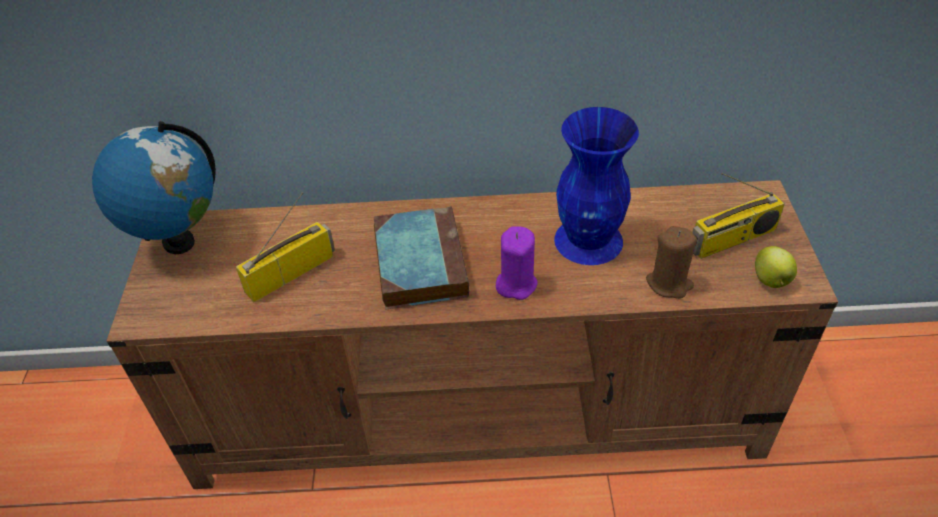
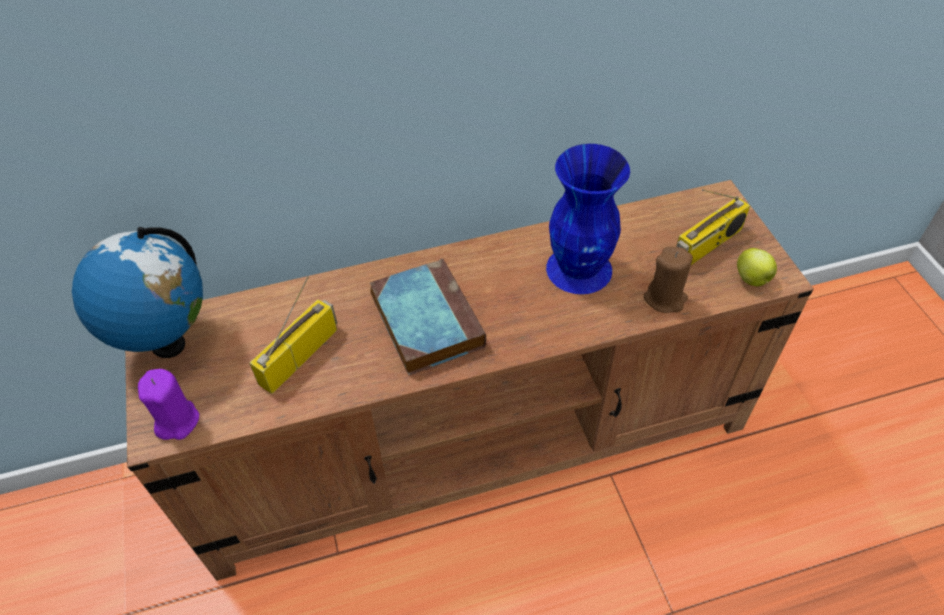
camera: 15 degrees left, 5 degrees up
purple candle [496,227,538,300] -> purple candle moved to [138,369,199,440]

